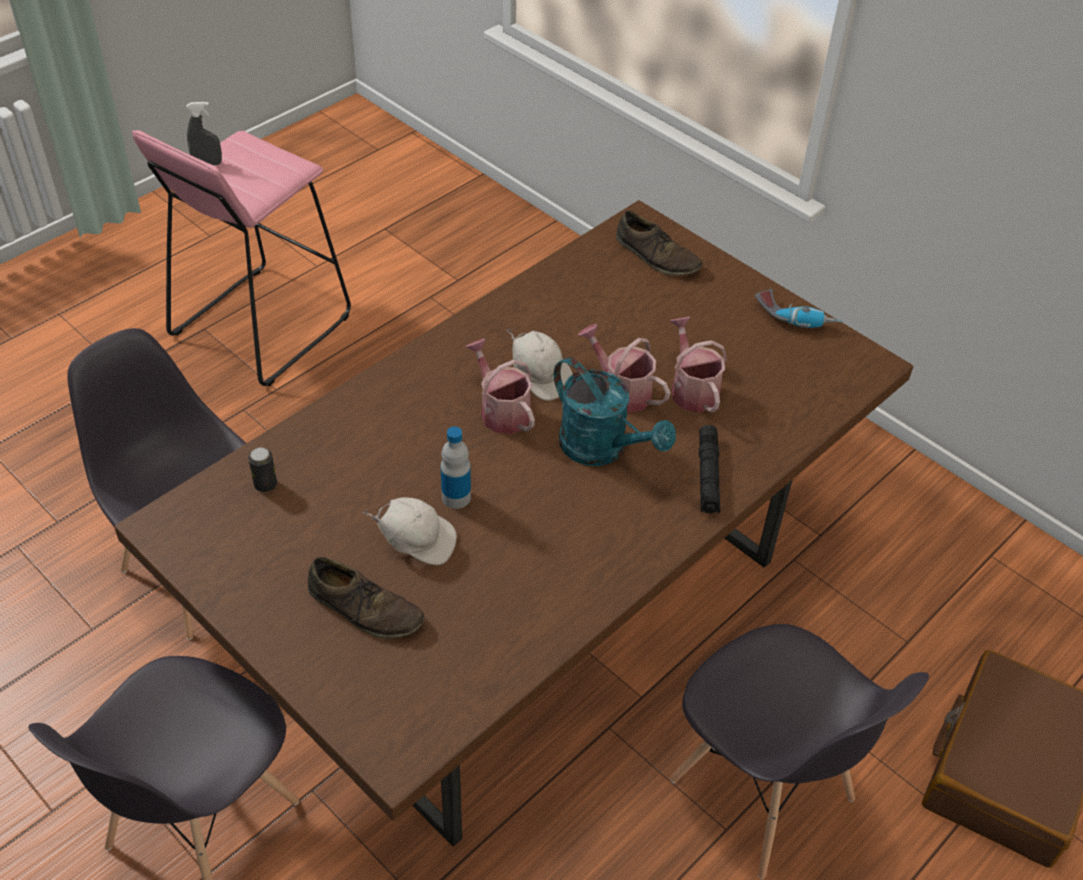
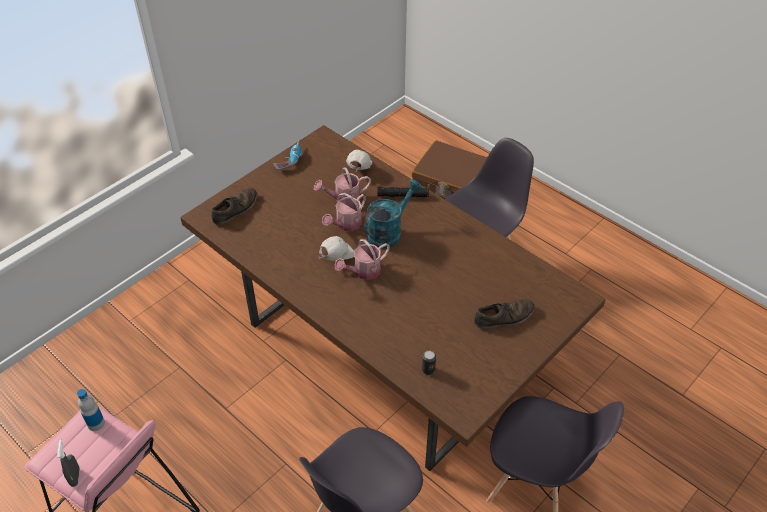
camera: 90 degrees left, 0 degrees up
brown shoe [308,557,425,638] -> brown shoe turned 45 degrees clockwise [474,299,535,329]
white cap [363,497,457,565] -> white cap moved to [346,150,372,172]
bottle [441,427,471,509] -> bottle moved to [77,389,105,431]

